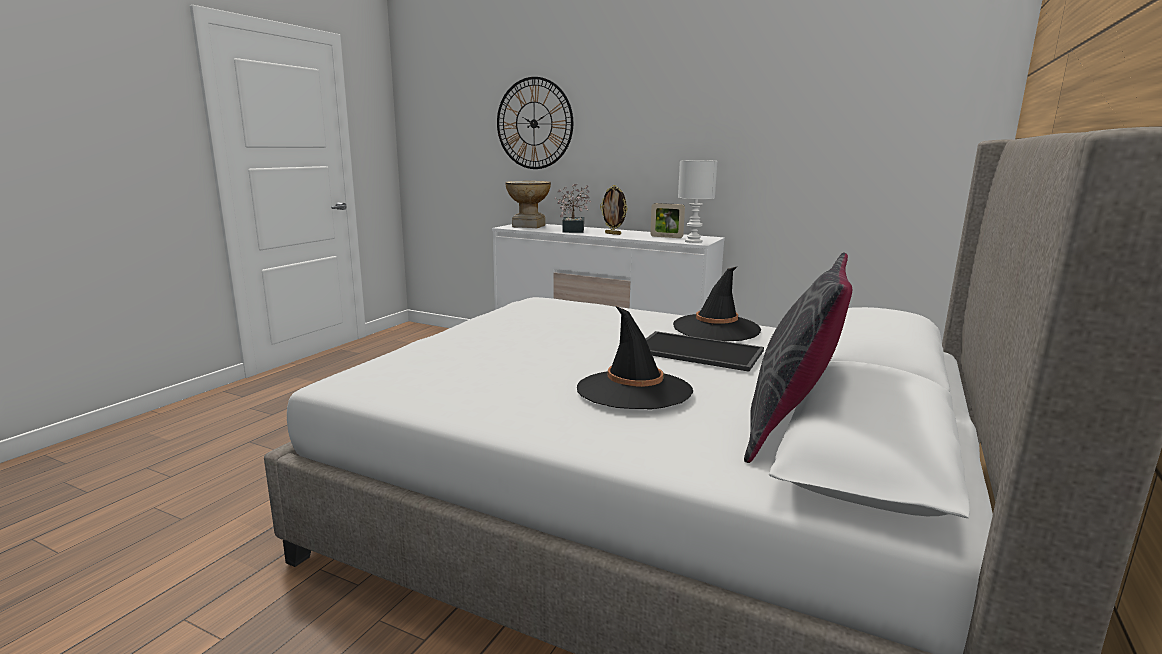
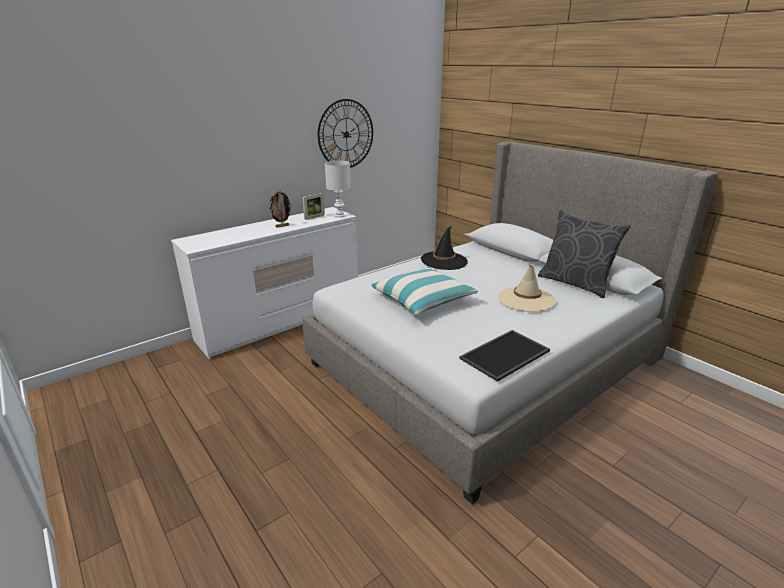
camera: 65 degrees left, 10 degrees up
wall clock [497,77,573,169] -> wall clock moved to [318,99,373,168]
vase [505,181,551,229] -> none
potted plant [555,183,591,233] -> none
black hat [577,306,693,409] -> beige hat [498,264,556,312]
tray [646,331,764,372] -> tray moved to [459,330,550,382]
none -> pillow [372,267,478,315]

